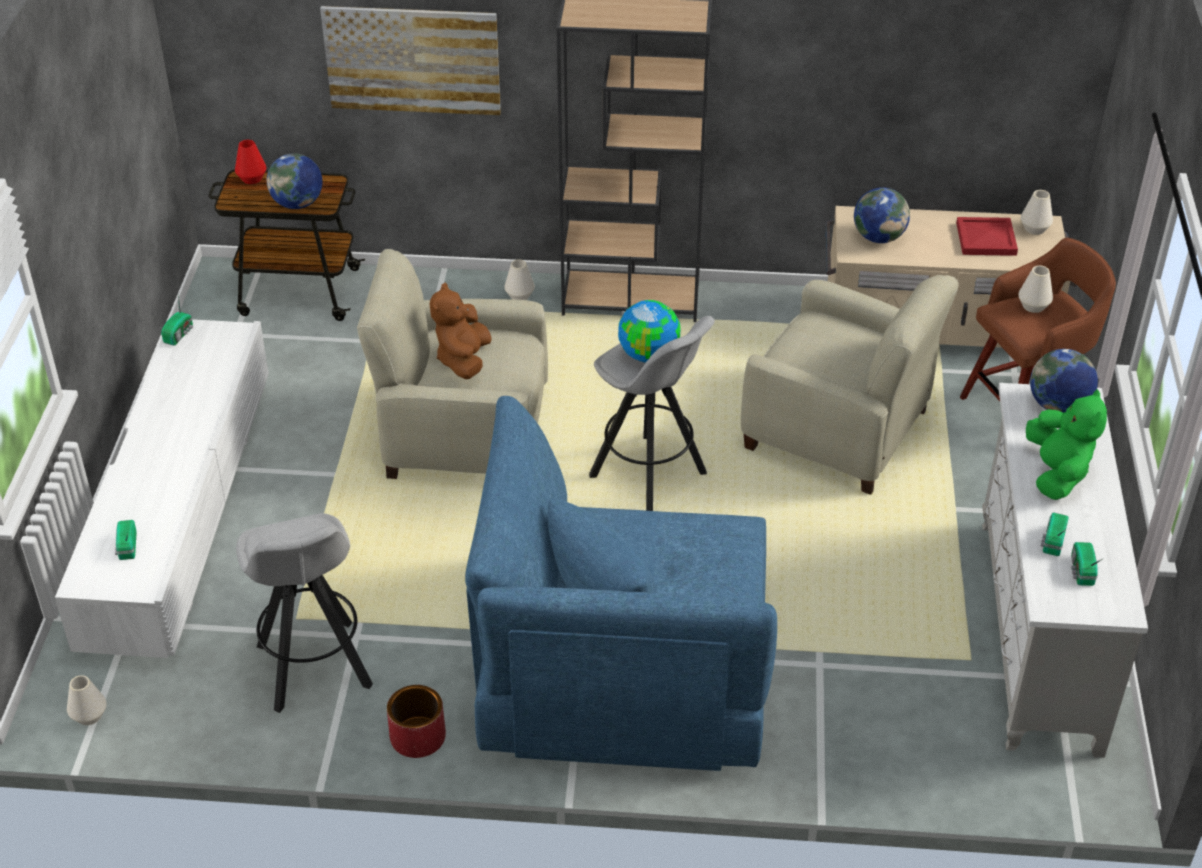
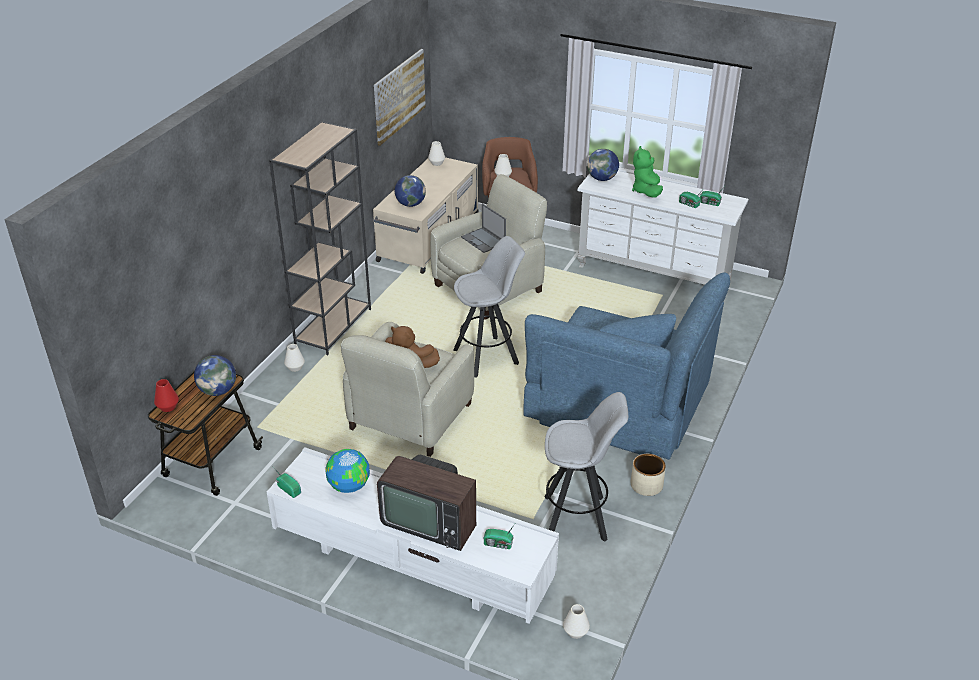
camera: 70 degrees left, 5 degrees down
picture [320,6,501,115] -> picture moved to [374,49,426,146]
red planter [387,685,446,758] -> beige planter [631,454,666,496]
globe [618,300,681,363] -> globe moved to [325,449,370,493]
red tray [956,217,1018,256] -> none
green plush toy [1026,389,1107,500] -> green plush toy turned 105 degrees counterclockwise [632,146,663,198]
none -> television [377,455,476,551]
none -> laptop [461,204,506,253]

